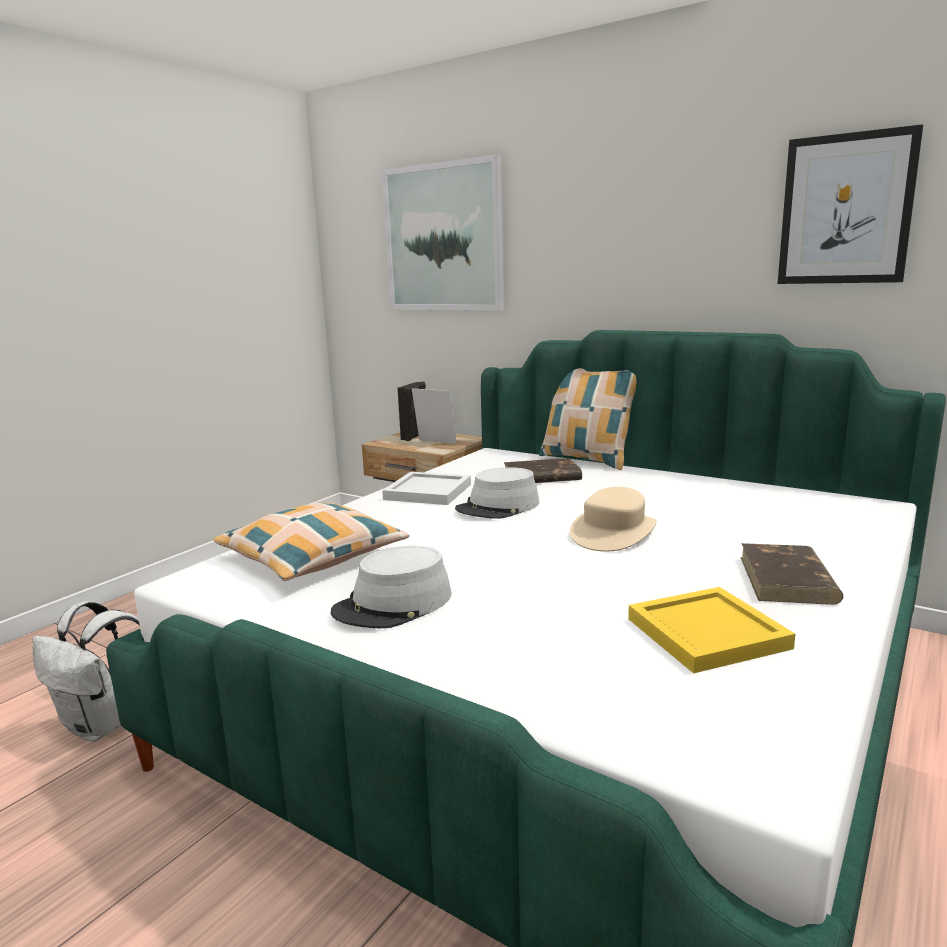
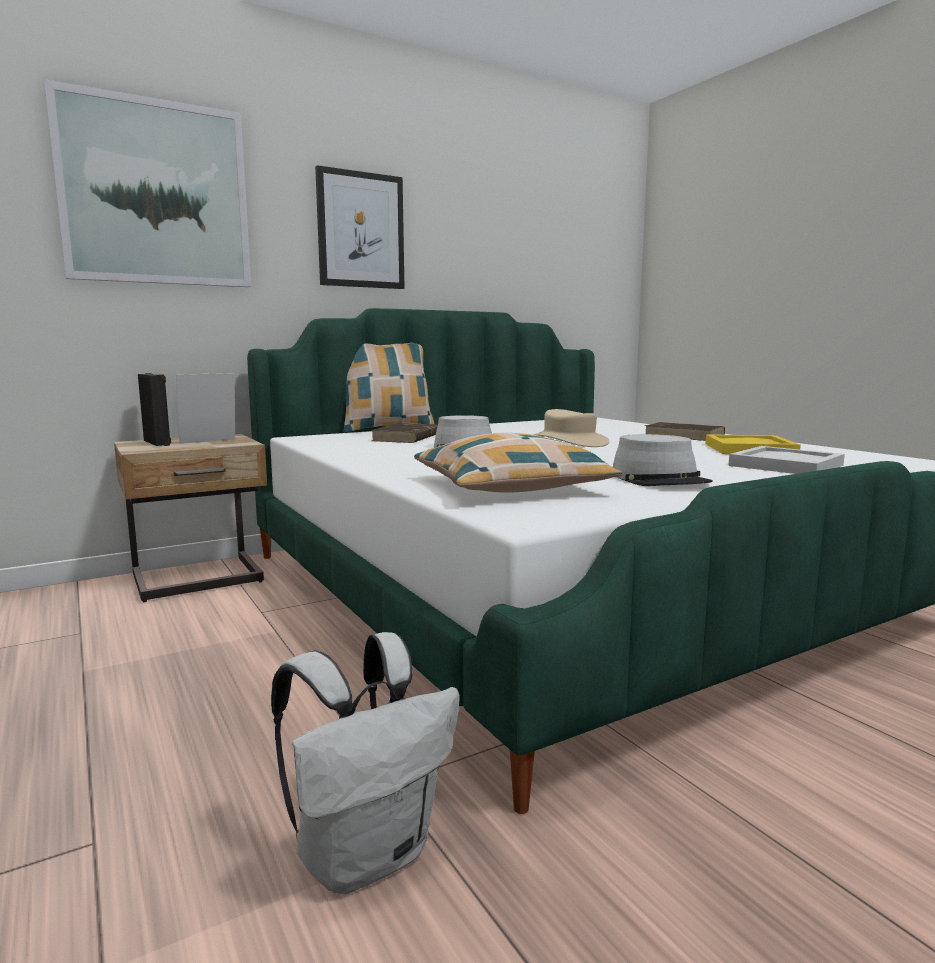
camera: 65 degrees left, 5 degrees down
white tray [382,472,471,505] -> white tray moved to [728,446,845,474]
picture [778,124,923,284] -> picture moved to [315,165,405,289]

